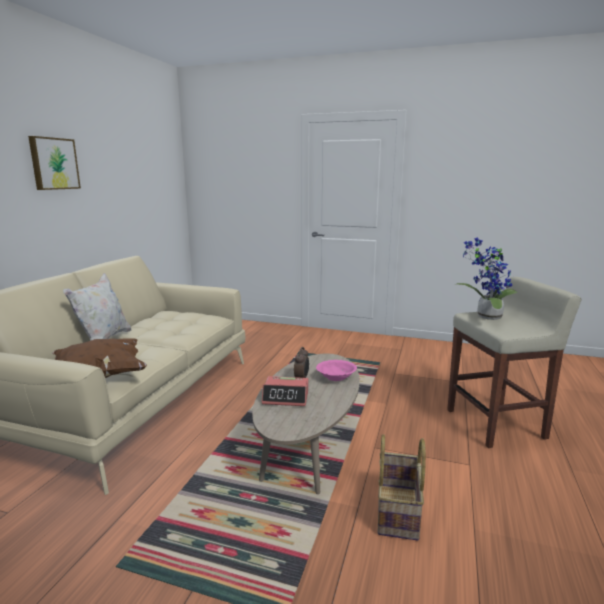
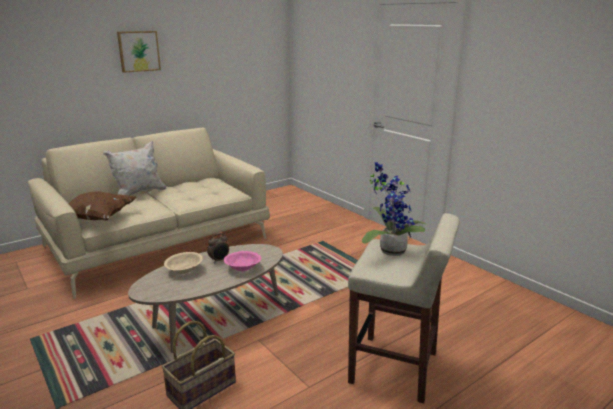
camera: 35 degrees right, 5 degrees up
alarm clock [262,376,309,406] -> beige bowl [164,252,203,274]

